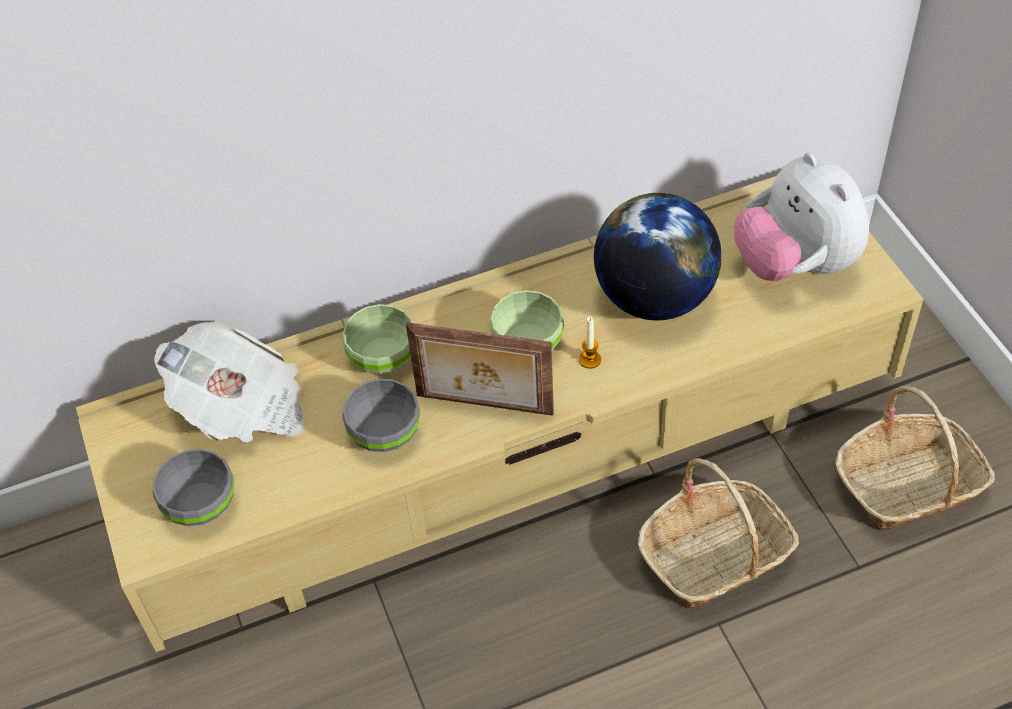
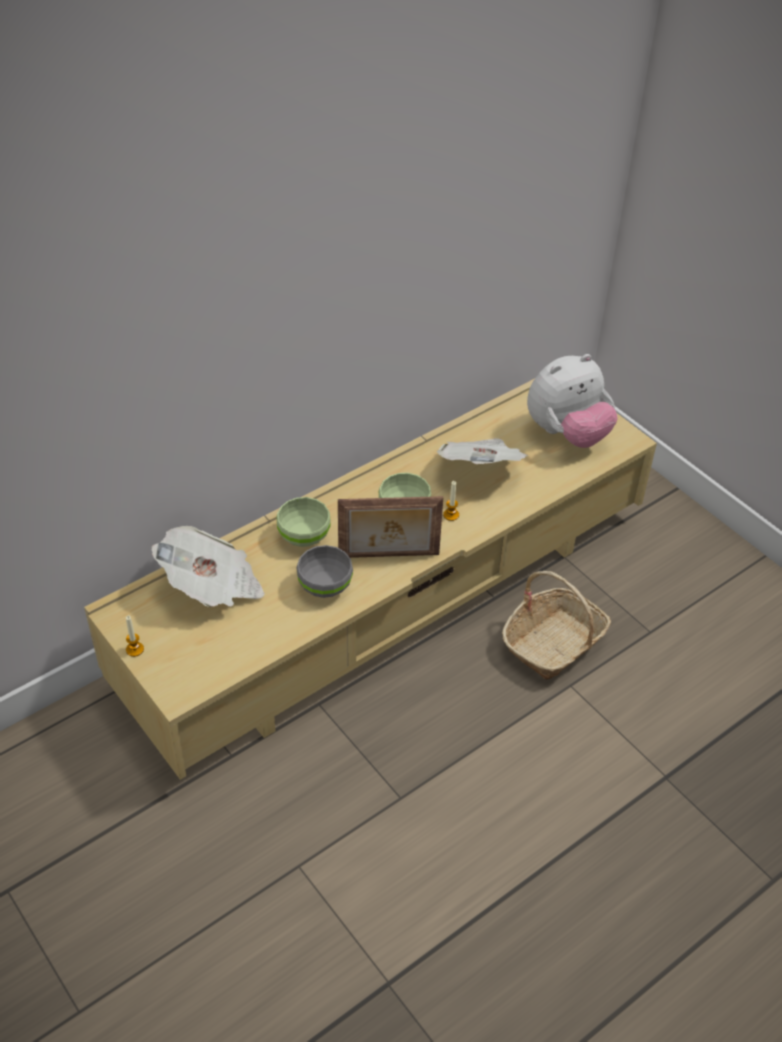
camera: 20 degrees left, 5 degrees down
grey bowl [153,449,234,526] -> none
globe [594,193,722,320] -> newspaper [437,438,528,464]
plush toy [734,153,869,281] -> plush toy turned 75 degrees counterclockwise [527,354,618,448]
basket [835,386,995,530] -> none
none -> candle [126,615,144,657]

